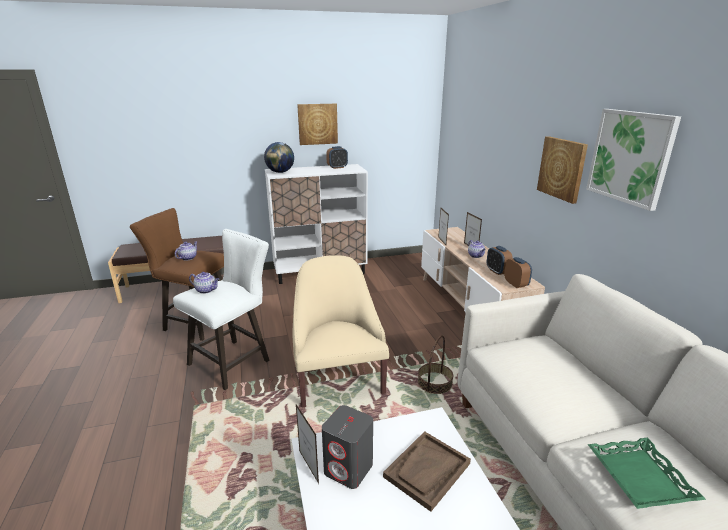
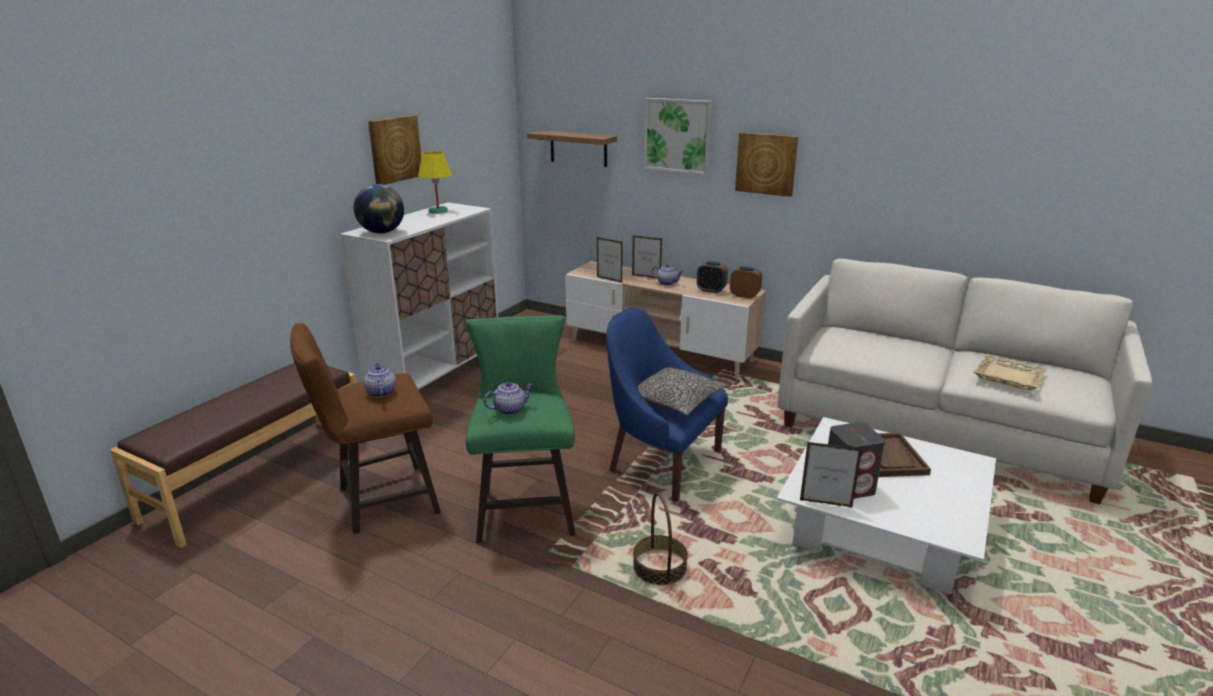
camera: 45 degrees left, 0 degrees up
white stool [173,229,269,390] -> green stool [466,315,576,543]
beige armchair [292,255,389,407] -> blue armchair [606,308,728,501]
alarm clock [326,146,348,169] -> yellow table lamp [418,151,452,214]
basket [418,335,453,394] -> basket moved to [633,492,688,585]
picture [586,109,681,211] -> picture moved to [644,98,712,175]
green tray [588,438,706,509] -> beige tray [973,354,1047,390]
none -> shelf [527,130,617,167]
none -> pillow [638,367,727,416]

